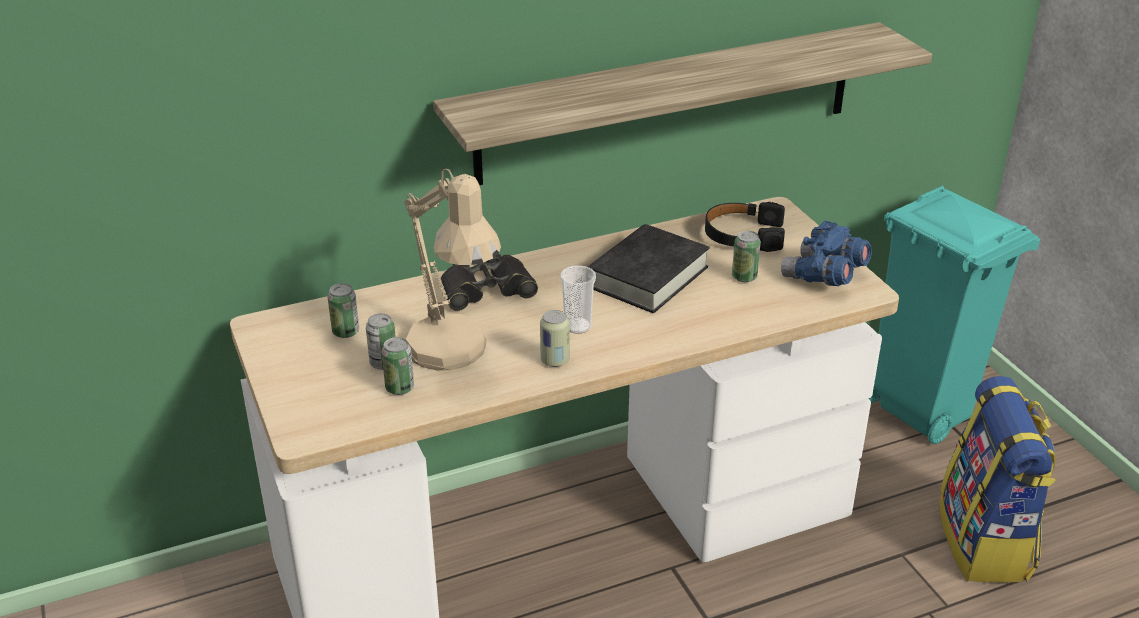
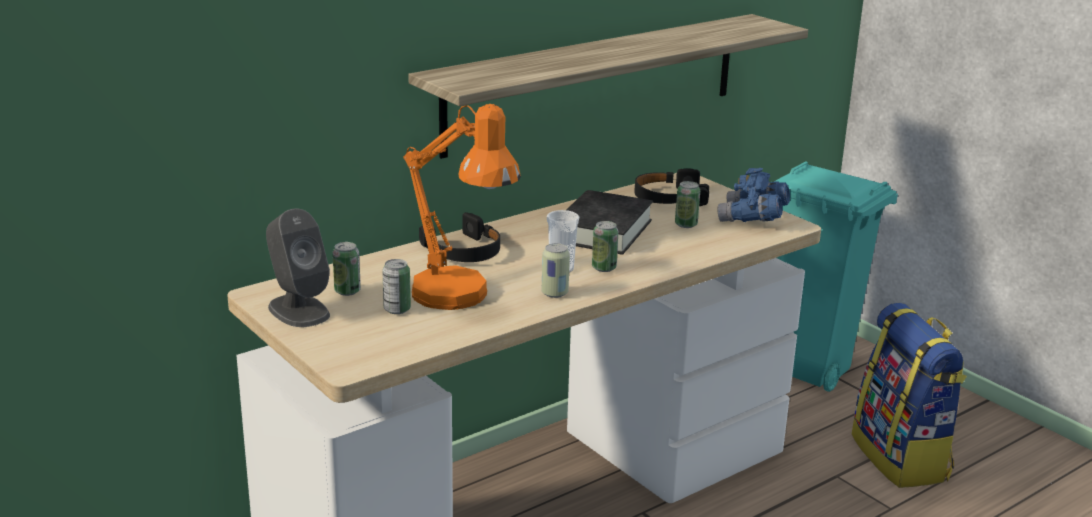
camera: 15 degrees left, 10 degrees down
can [381,337,414,395] -> can moved to [592,221,618,272]
beige table lamp [404,169,501,371] -> orange table lamp [403,104,521,310]
black binoculars [441,253,538,311] -> black headphones [419,212,500,262]
none -> grey speaker [266,209,330,327]

